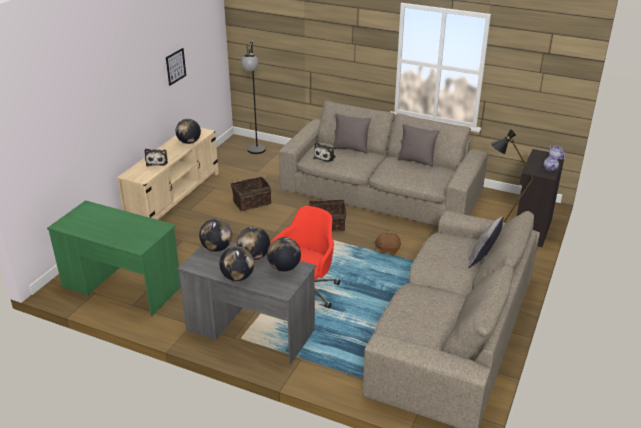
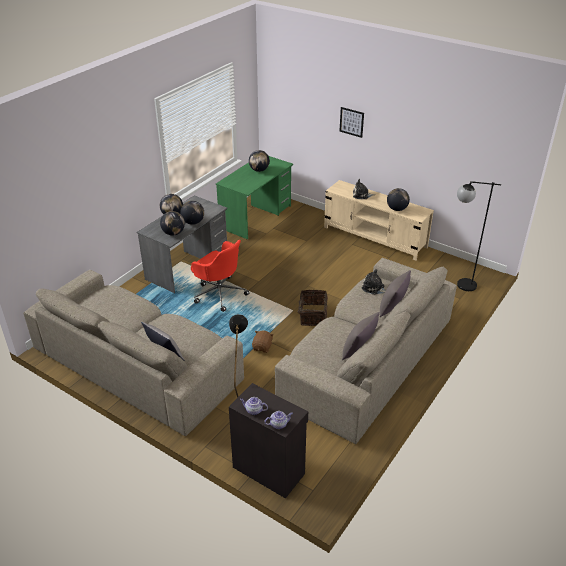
camera: 100 degrees right, 5 degrees up
picture [166,48,186,86] -> picture moved to [339,107,364,138]
globe [199,219,232,252] -> globe moved to [249,150,270,172]
basket [231,177,271,211] -> none

